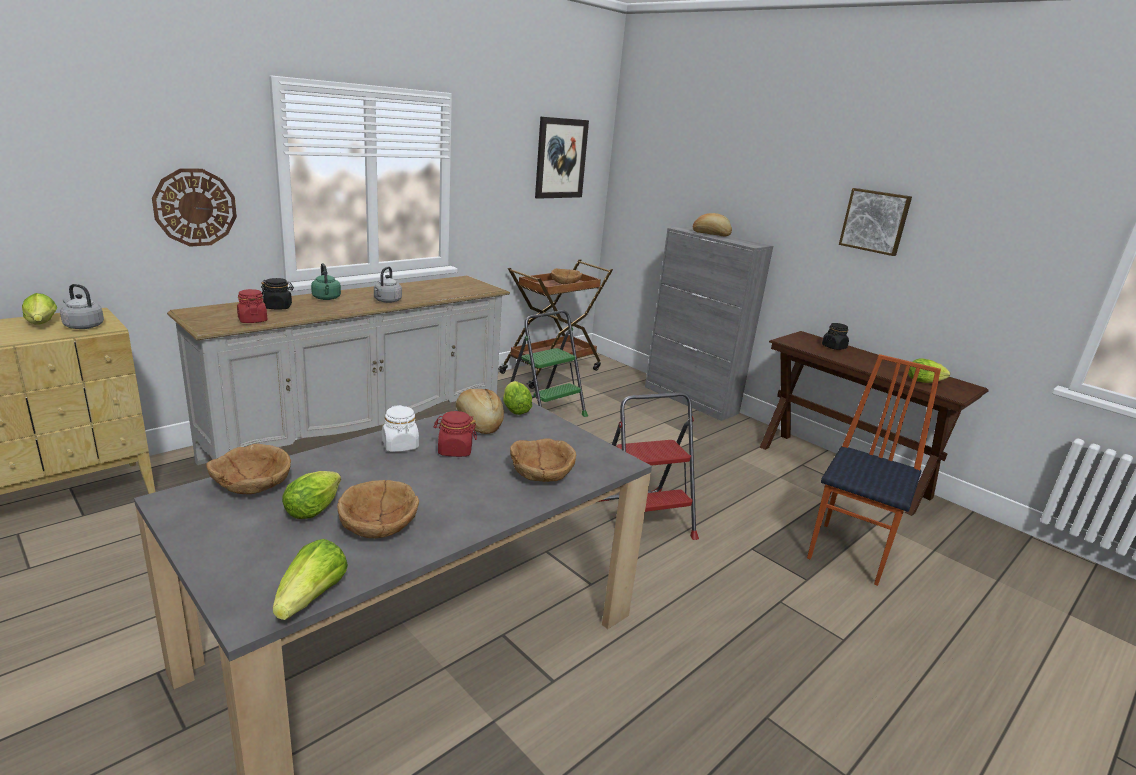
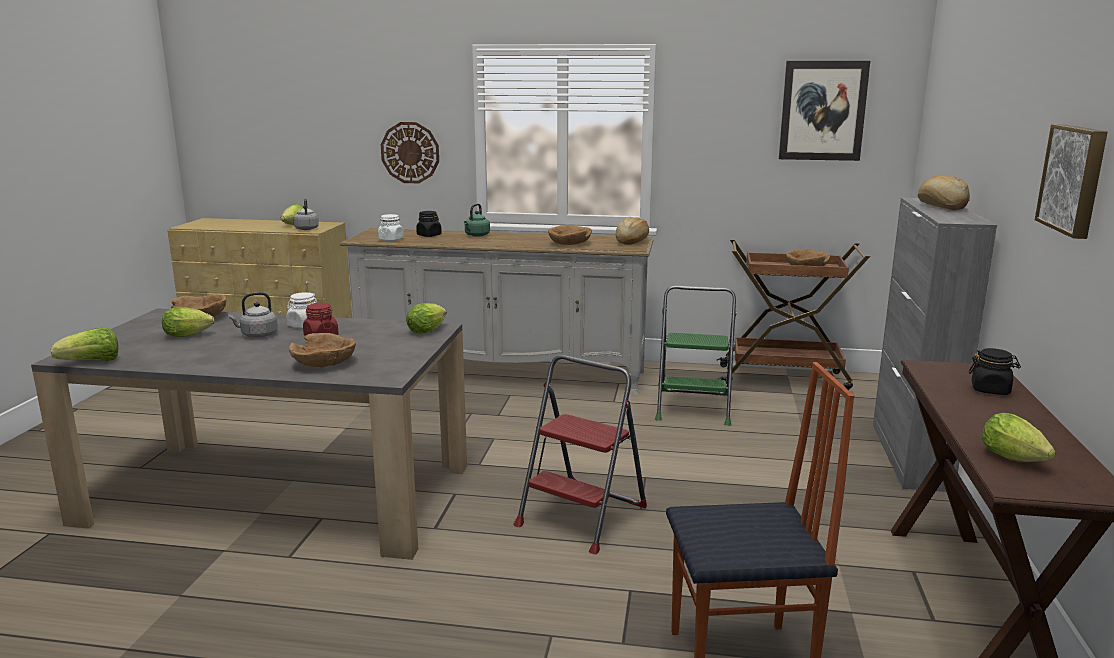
camera: 55 degrees right, 5 degrees down
red jar [237,289,268,323] -> white jar [378,214,404,241]
brown bowl [337,480,419,539] -> brown bowl moved to [548,225,592,245]
grey kettle [374,266,402,303] -> grey kettle moved to [228,292,278,338]
bread [456,389,504,434] -> bread moved to [616,217,649,245]

